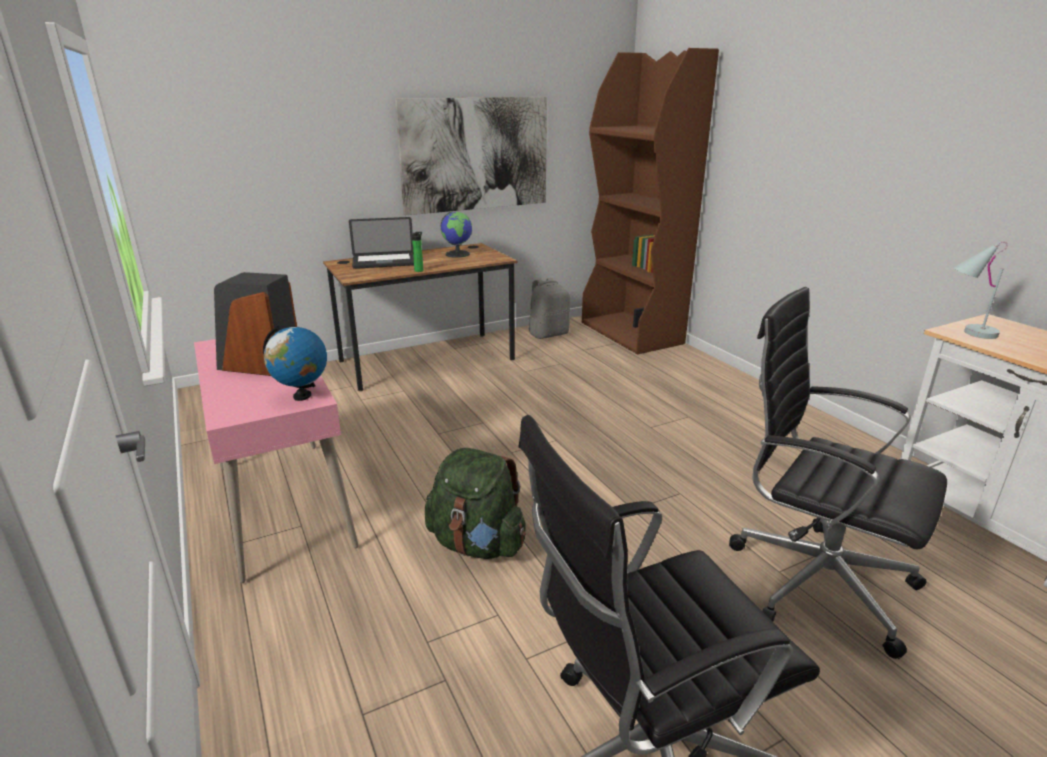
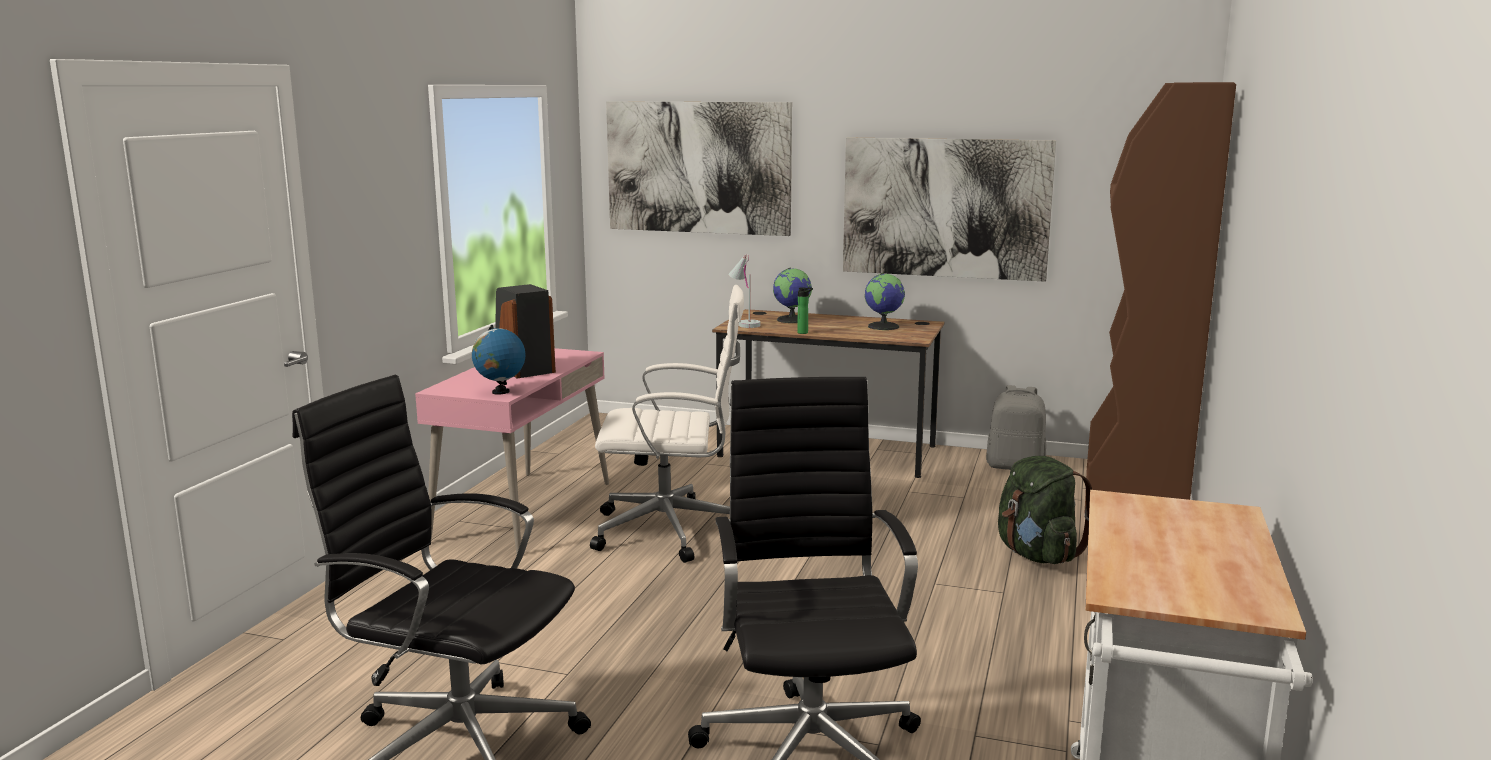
camera: 45 degrees right, 10 degrees down
laptop [349,217,414,269] -> globe [773,267,812,323]
green backpack [425,448,526,559] -> green backpack moved to [998,456,1092,564]
white table lamp [953,242,1007,339] -> white table lamp moved to [729,254,760,328]
none -> white office chair [590,285,744,563]
none -> picture [606,101,792,236]

